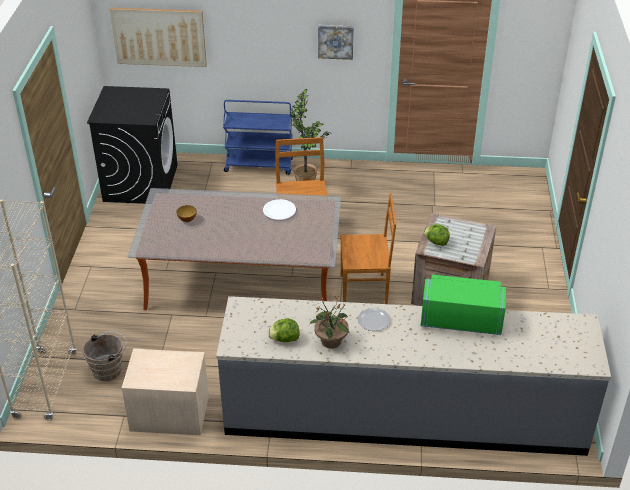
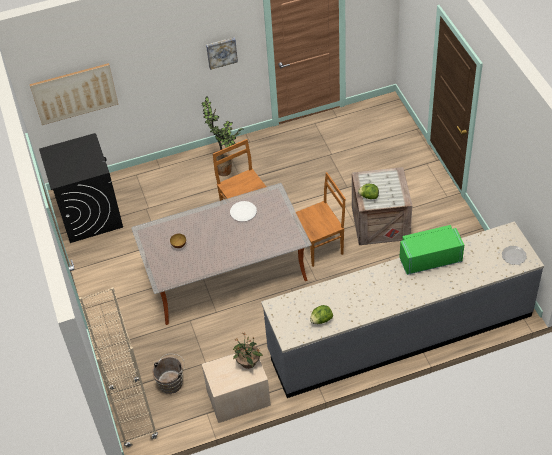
camera: 20 degrees left, 10 degrees up
blue cart [223,100,293,175] -> none
potted plant [310,296,350,349] -> potted plant moved to [233,331,263,369]
plate [357,308,391,331] -> plate moved to [502,246,527,265]

